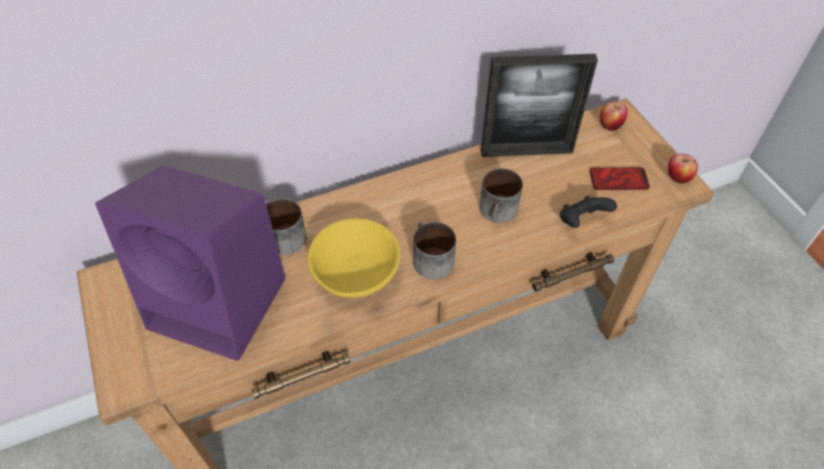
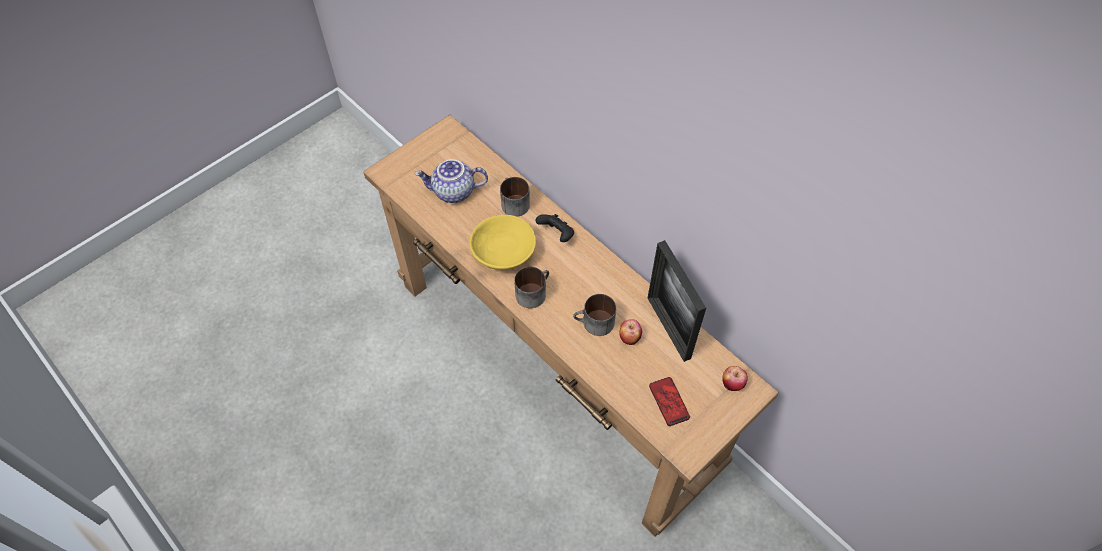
camera: 70 degrees right, 5 degrees up
purple speaker [95,165,286,361] -> teapot [415,159,488,203]
black game controller [560,196,617,228] -> black game controller moved to [535,214,574,242]
apple [668,154,698,184] -> apple moved to [619,319,642,345]

